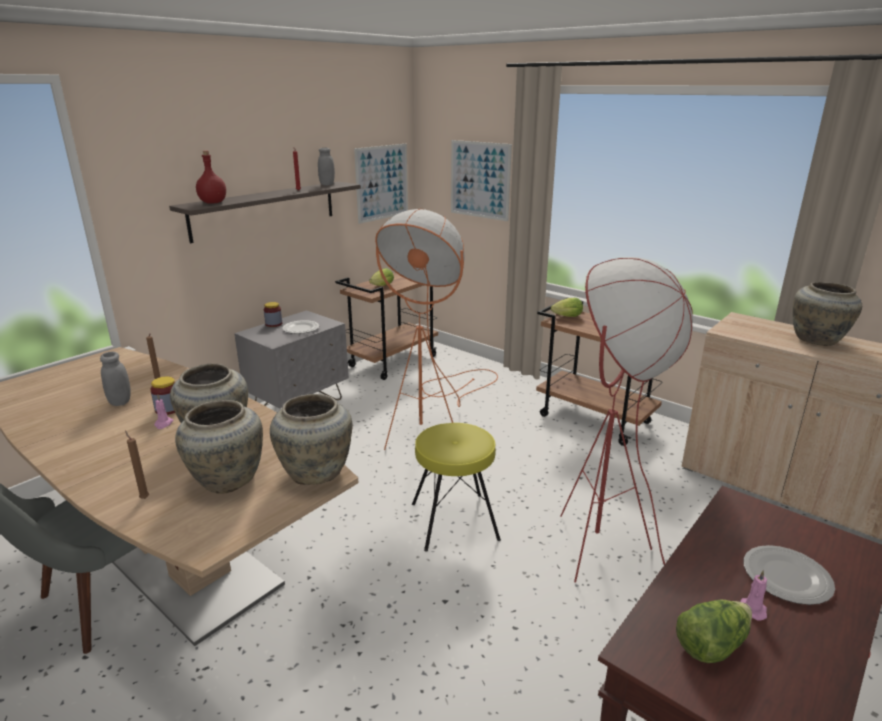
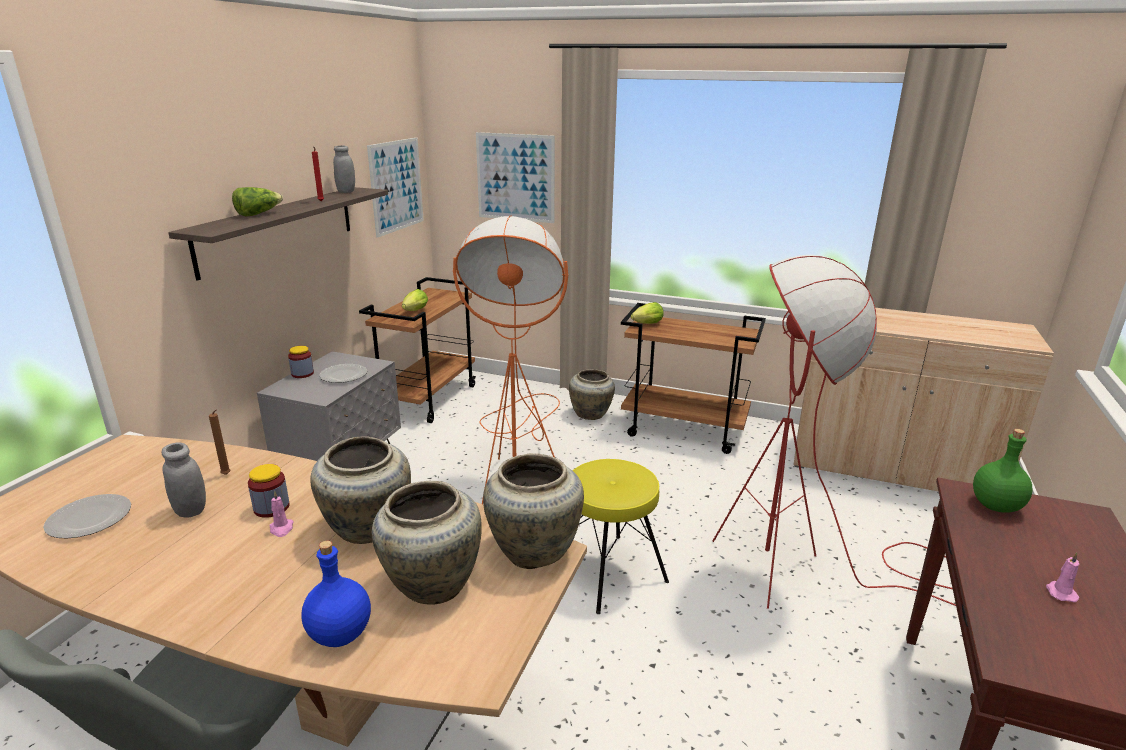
camera: 20 degrees left, 0 degrees up
brown candle [125,431,149,499] -> blue bottle [301,541,371,647]
red bottle [196,151,226,204] -> none
lettuce [676,600,752,663] -> lettuce moved to [232,187,283,216]
plate [744,545,835,605] -> plate moved to [43,494,131,539]
beige vase [792,282,862,346] -> beige vase moved to [569,369,615,420]
none -> green bottle [973,429,1032,513]

